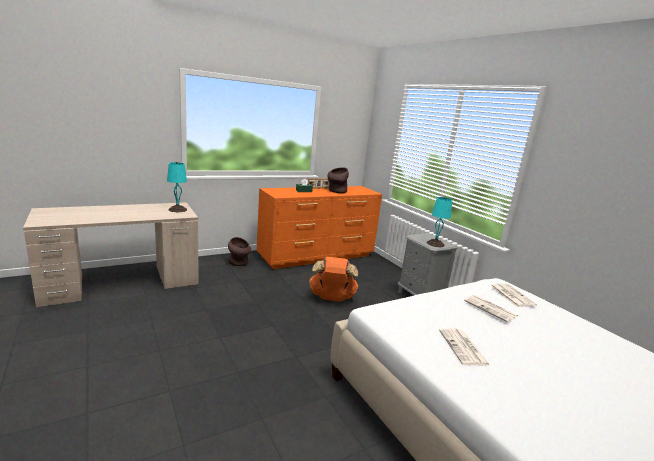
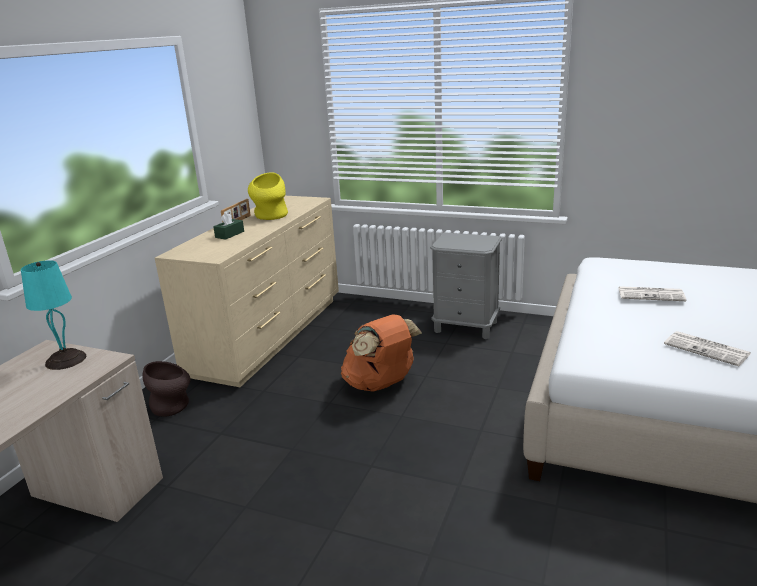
camera: 35 degrees left, 5 degrees up
orange dresser [257,186,382,269] -> beige dresser [155,196,339,387]
brown vase [327,168,349,193] -> yellow vase [248,172,288,220]
turquoise table lamp [427,197,452,247] -> none
newspaper [490,283,537,307] -> none

